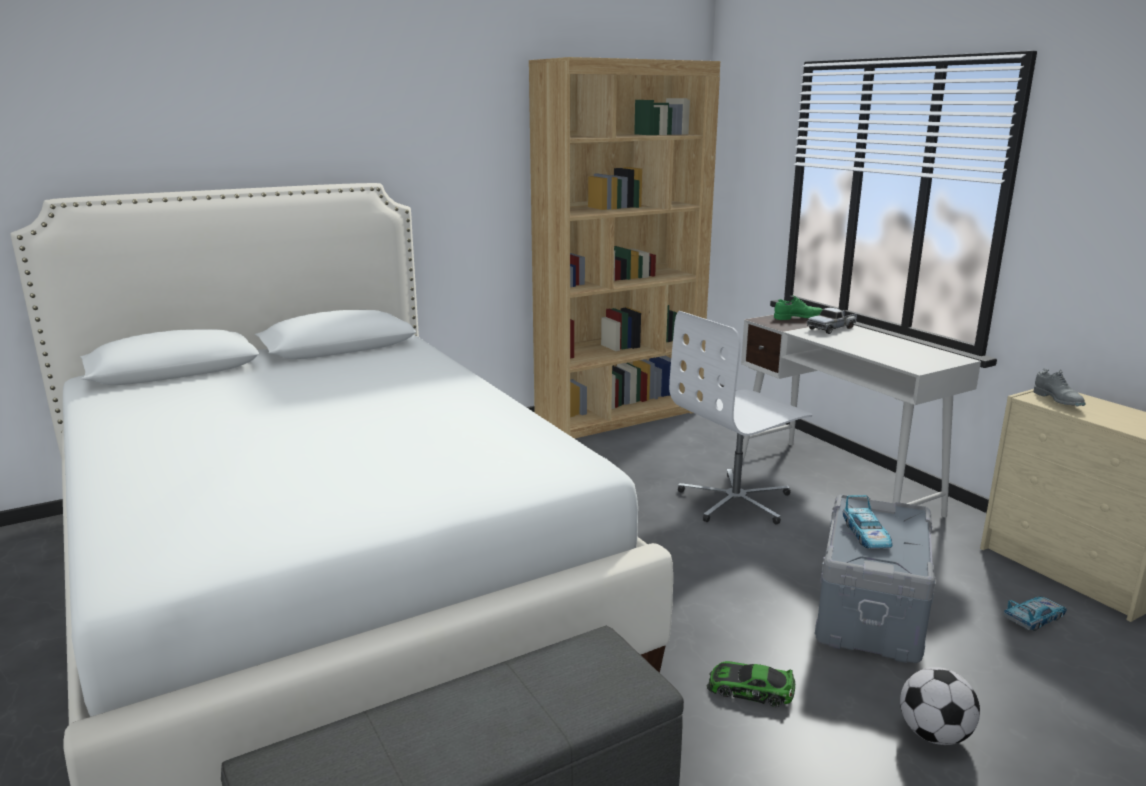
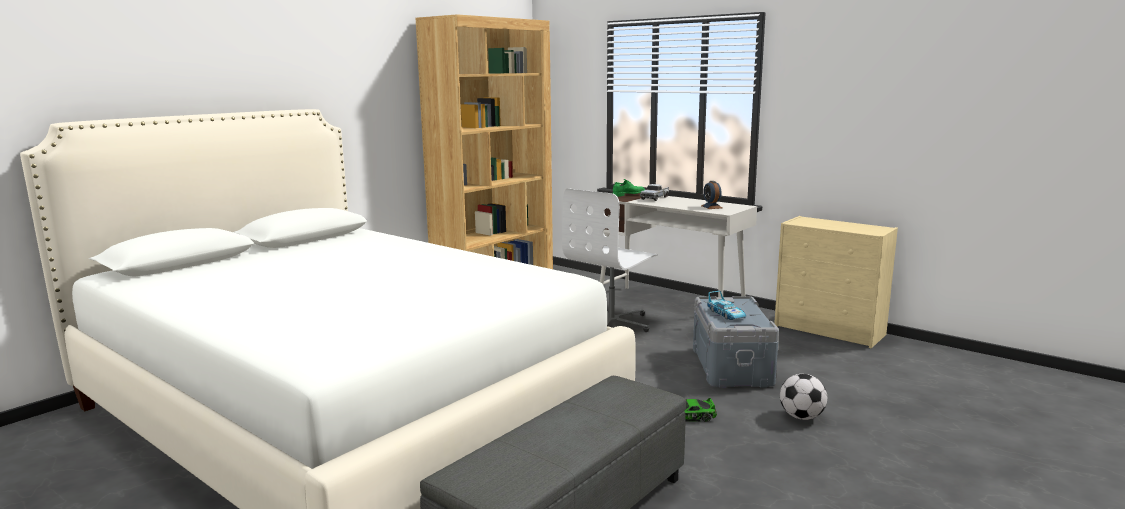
camera: 20 degrees left, 5 degrees down
toy car [1004,597,1067,631] -> none
grey shoe [1033,368,1086,407] -> none
none -> alarm clock [701,181,722,209]

